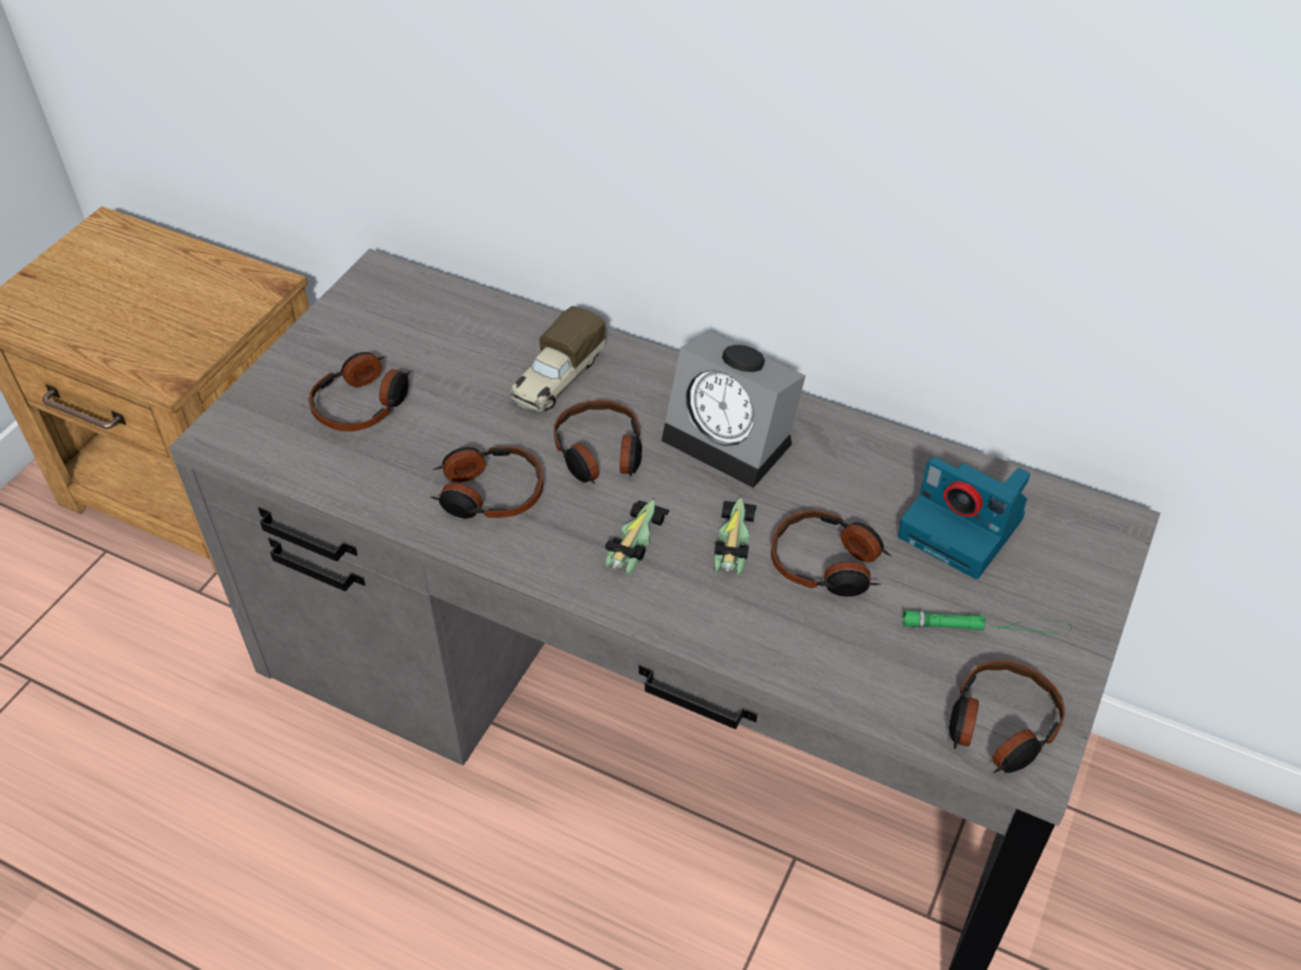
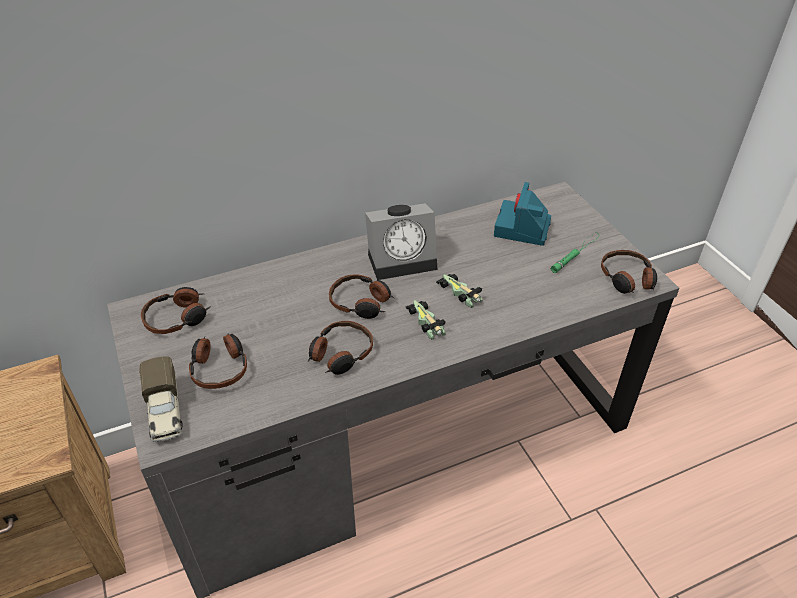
camera: 50 degrees left, 5 degrees down
toy truck [509,306,606,412] -> toy truck moved to [139,356,182,442]
headphones [771,510,892,597] -> headphones moved to [141,287,210,334]
camera [898,457,1030,579] -> camera turned 120 degrees clockwise [494,182,551,246]

